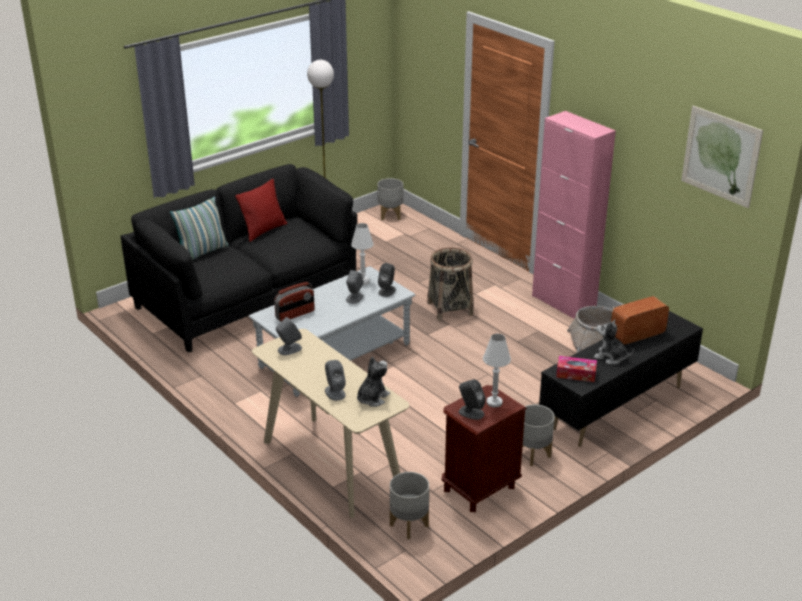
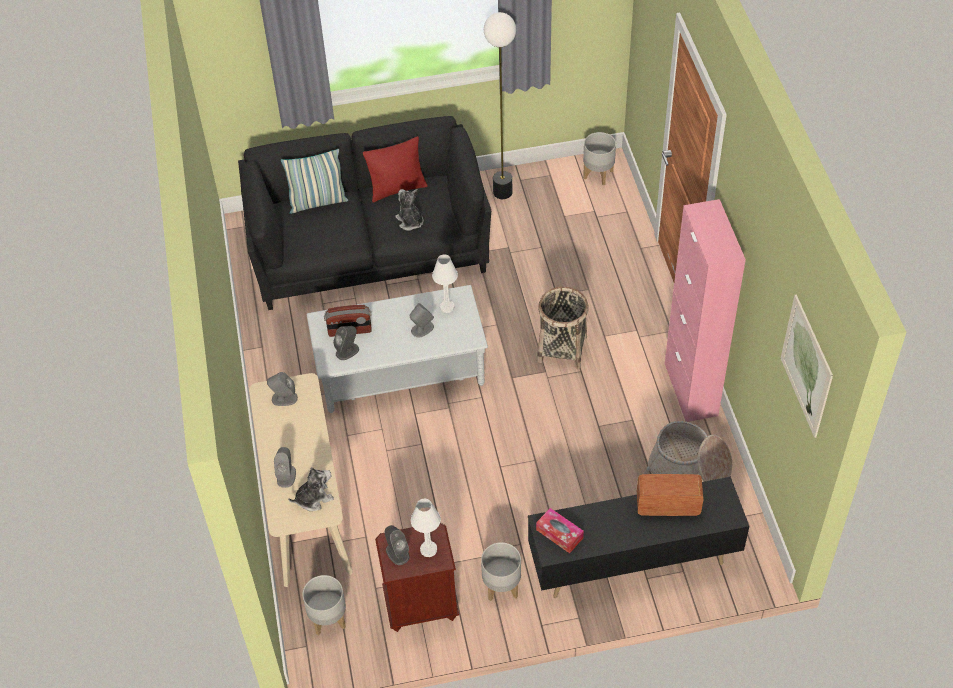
camera: 30 degrees right, 20 degrees up
grey speaker [378,263,396,297] -> grey speaker moved to [333,326,359,360]
plush toy [594,319,634,364] -> plush toy moved to [395,189,424,231]

